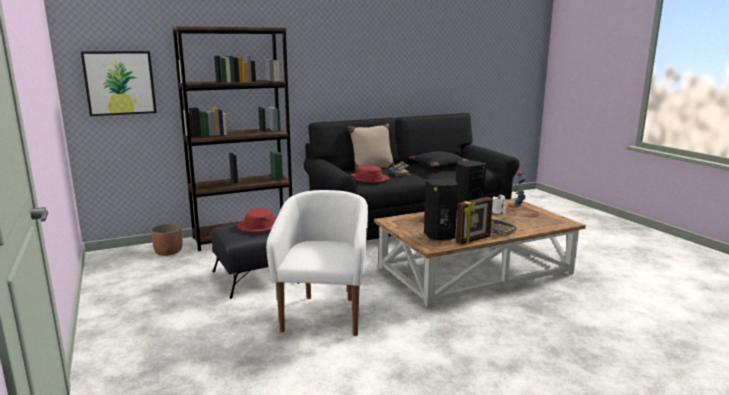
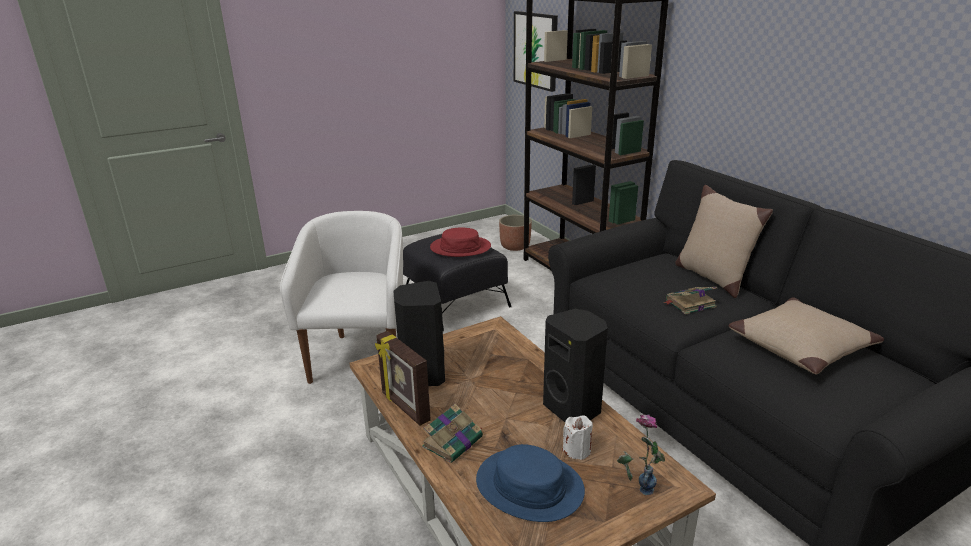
camera: 85 degrees right, 10 degrees up
white armchair [266,190,368,336] -> white armchair turned 90 degrees counterclockwise [280,211,403,384]
red hat [351,165,390,183] -> none
black pillow [409,151,468,169] -> beige pillow [729,297,884,374]
none -> blue hat [476,444,585,522]

